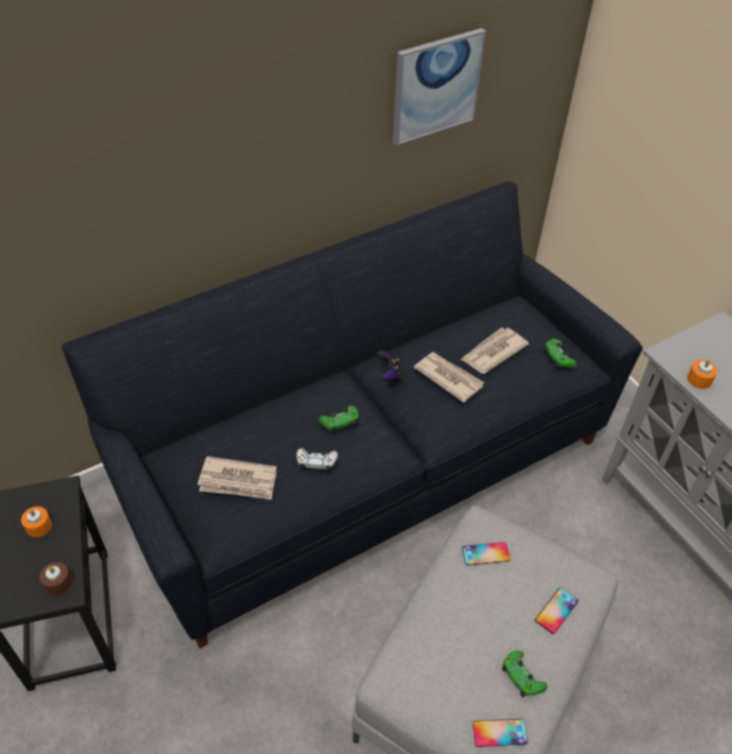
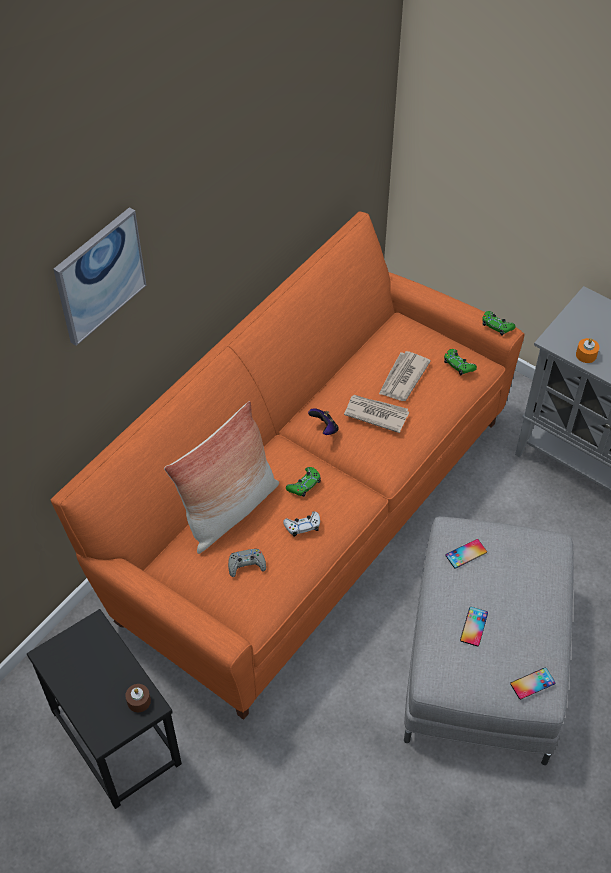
camera: 20 degrees left, 5 degrees up
orange candle [21,506,52,537] -> none
black sofa [62,181,642,648] -> orange sofa [51,212,525,720]
newspaper [198,456,277,500] -> grey game controller [228,549,266,577]
picture [393,28,486,146] -> picture moved to [53,207,146,346]
green game controller [502,651,547,697] -> green game controller moved to [482,311,516,336]
phone [535,588,578,634] -> phone moved to [460,607,488,646]
none -> pillow [164,401,279,554]

